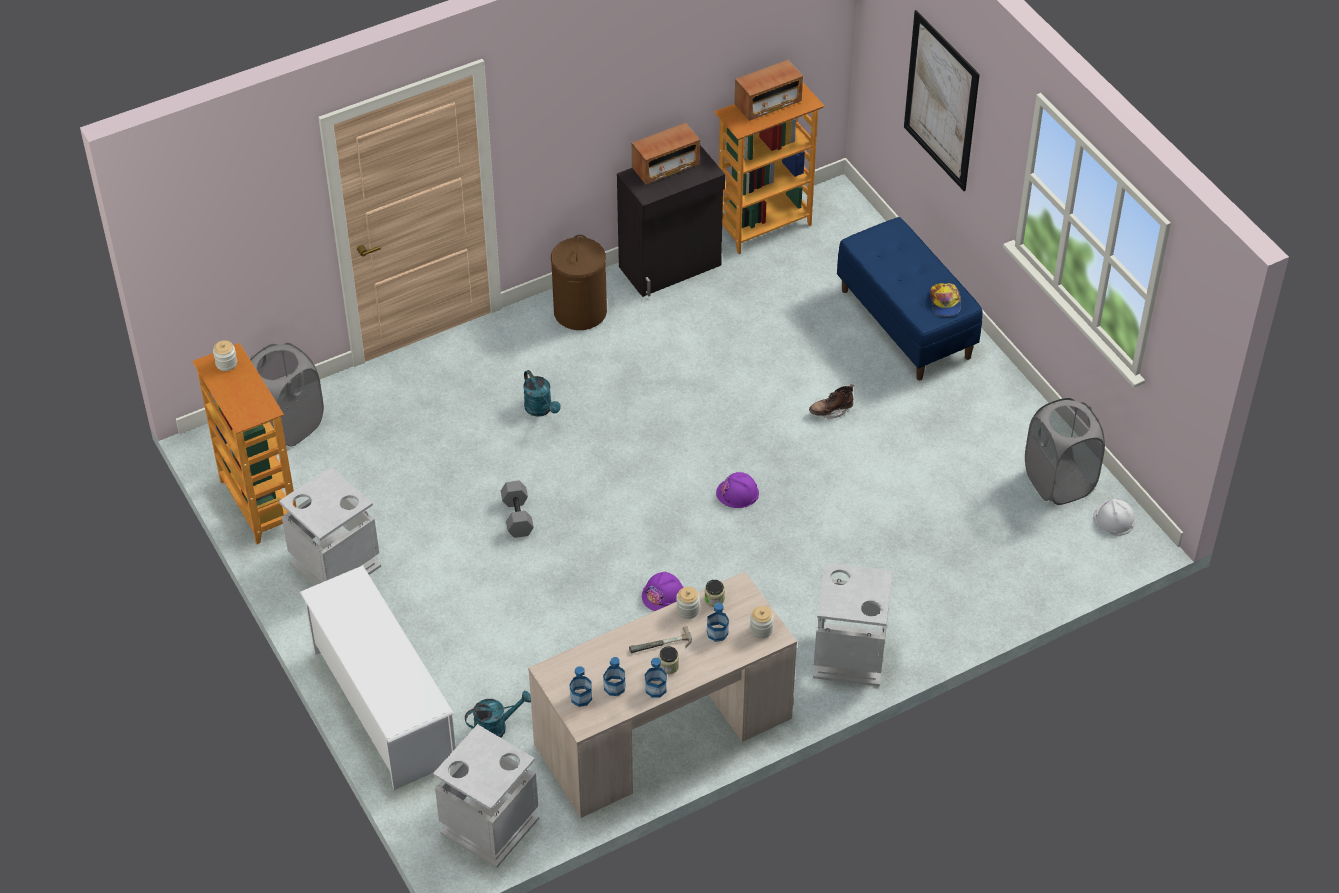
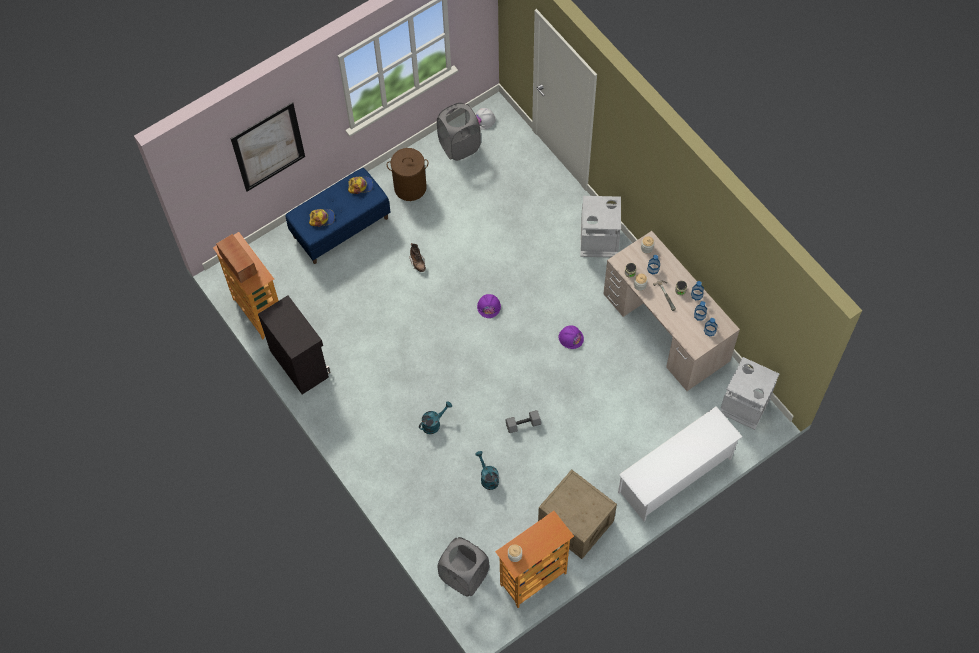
camera: 95 degrees left, 15 degrees up
grey trash can [279,467,381,586] -> crate [538,469,617,559]
turquoise watering can [465,691,531,738] -> turquoise watering can moved to [475,451,499,490]
brown laundry basket [551,235,607,330] -> brown laundry basket moved to [387,148,428,201]
radio [632,123,700,184] -> none
none -> cap [309,209,335,227]

